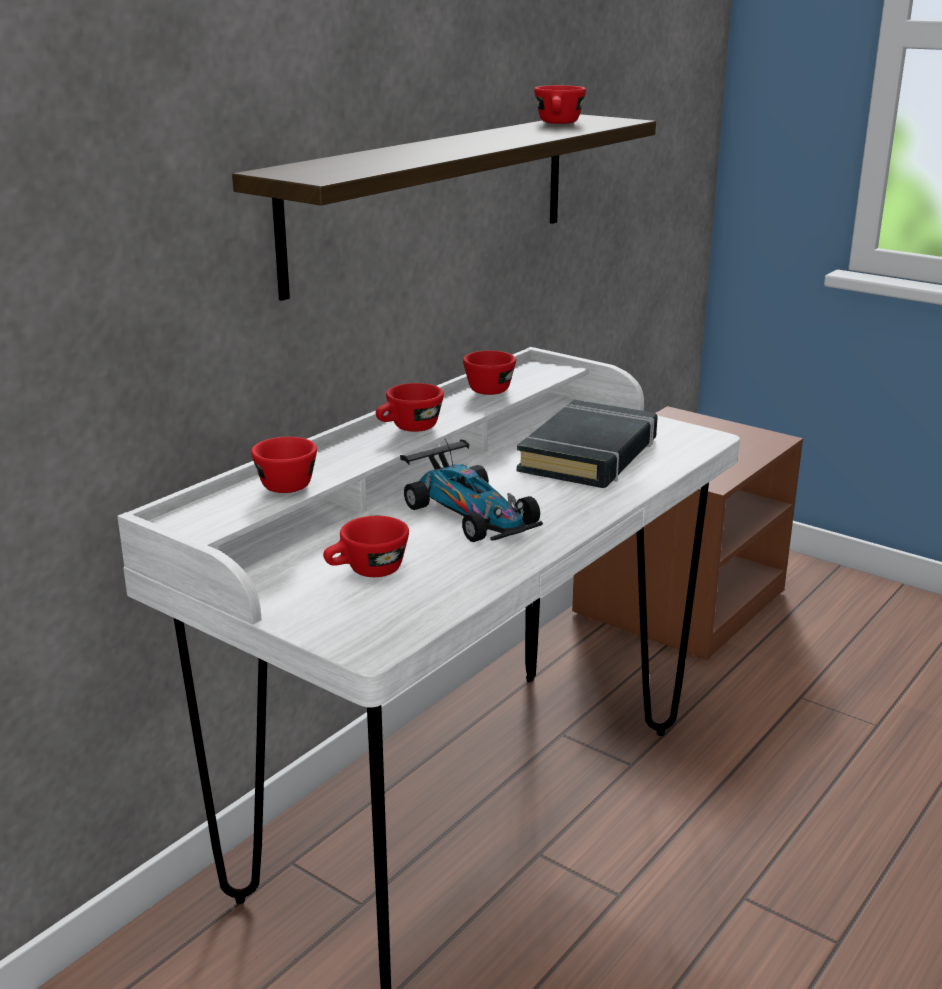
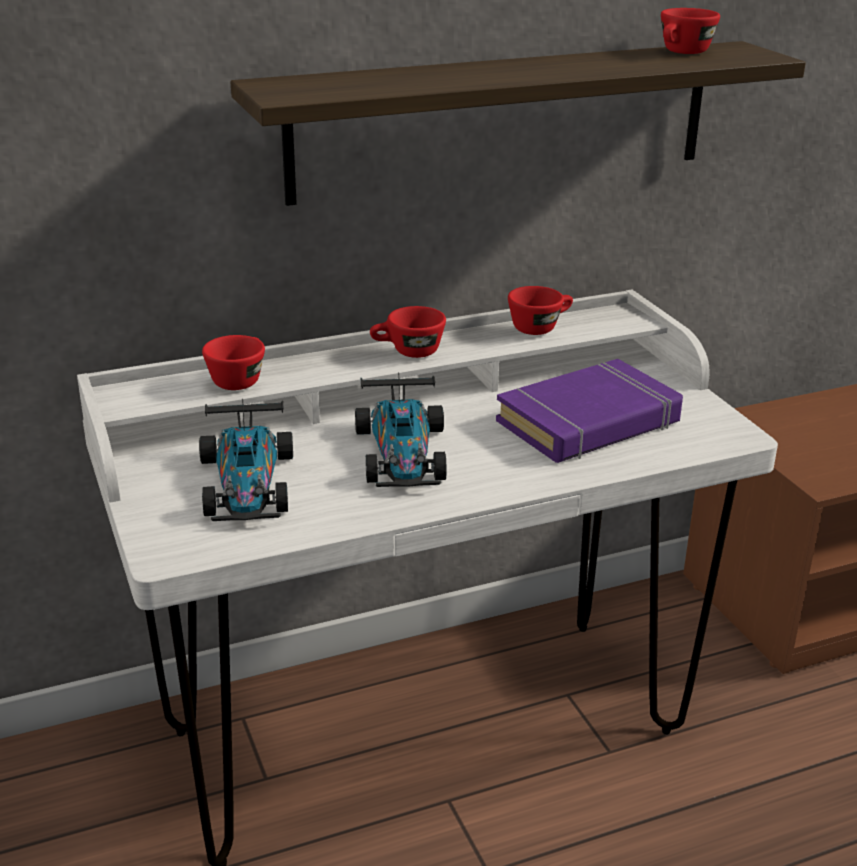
camera: 30 degrees right, 5 degrees up
red cup [323,516,409,577] -> toy car [199,399,293,521]
black book [517,400,657,488] -> purple book [496,359,683,463]

